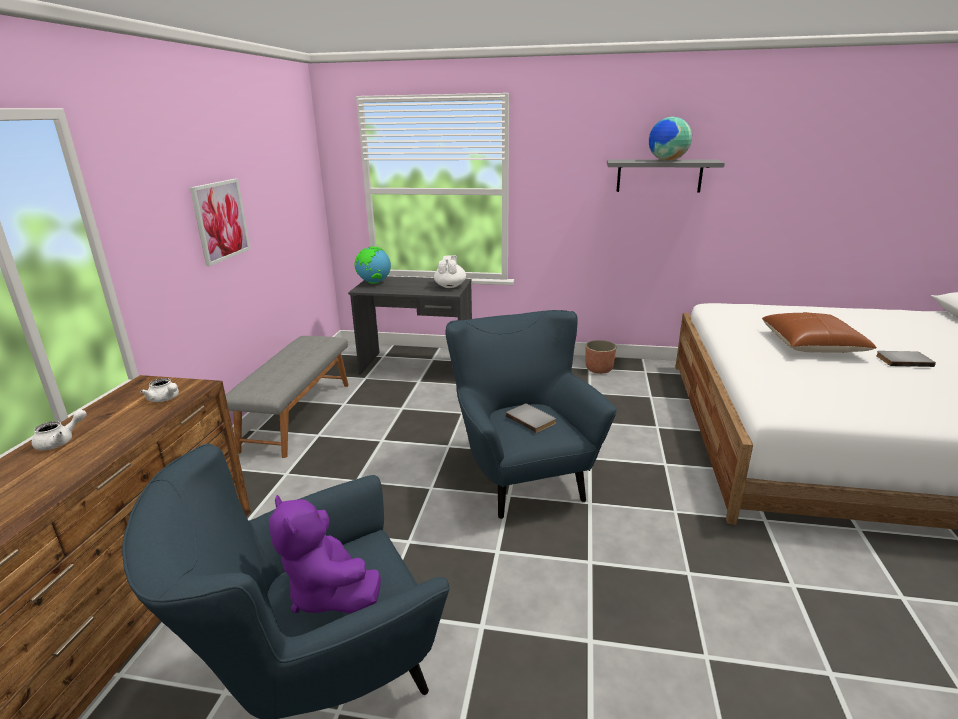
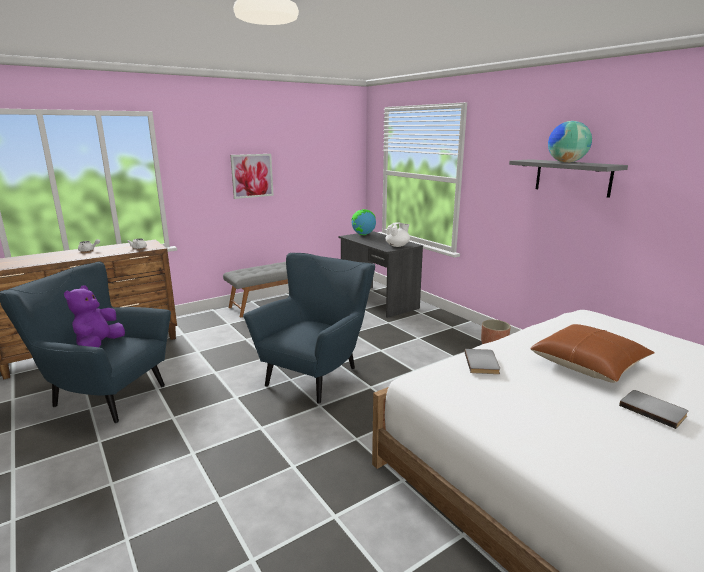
camera: 45 degrees right, 5 degrees down
grey book [505,404,556,433] -> grey book moved to [465,349,500,374]

